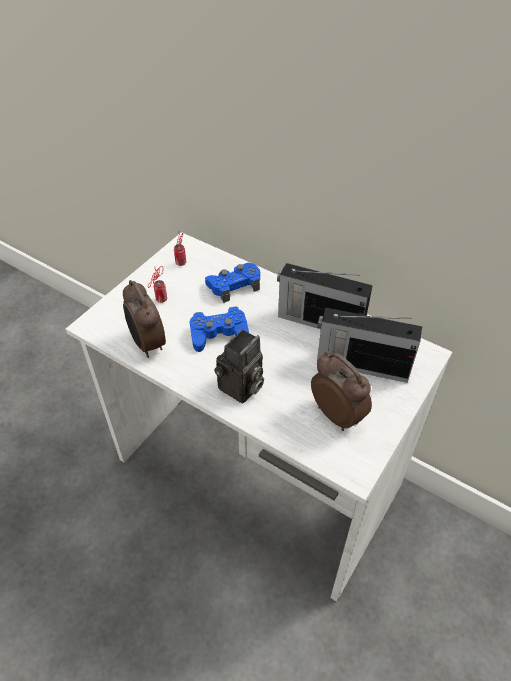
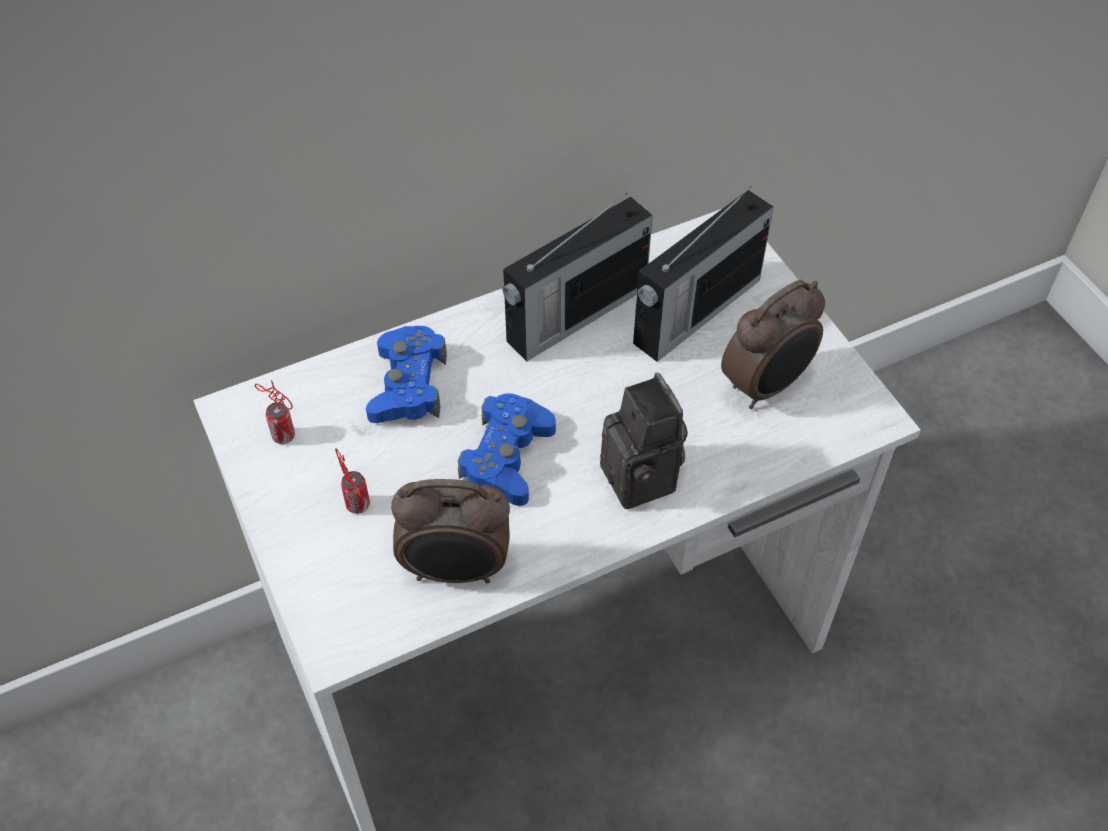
camera: 60 degrees left, 5 degrees up
alarm clock [311,351,372,431] -> alarm clock turned 150 degrees clockwise [721,280,825,409]

